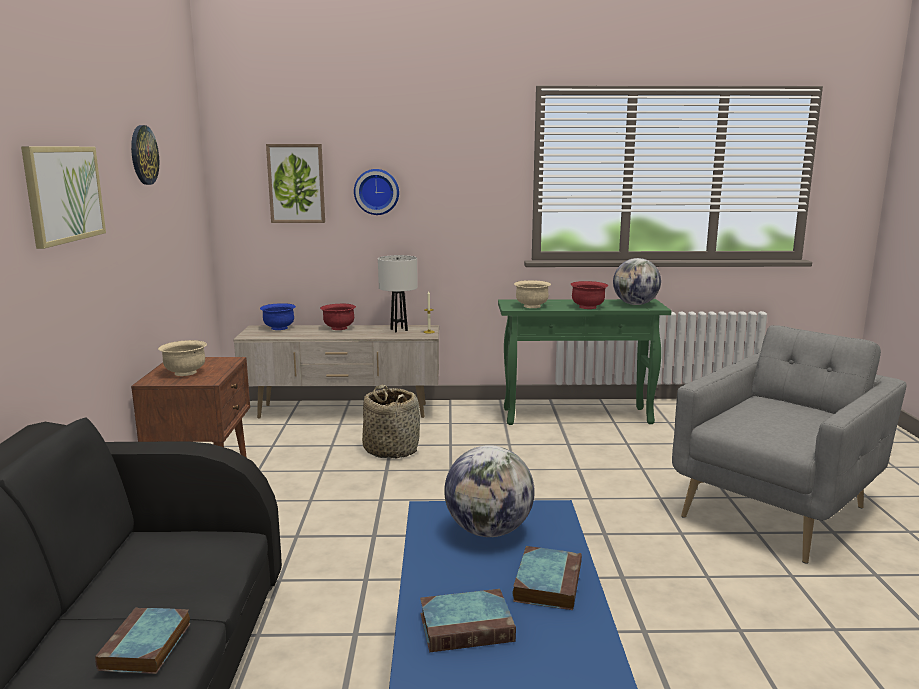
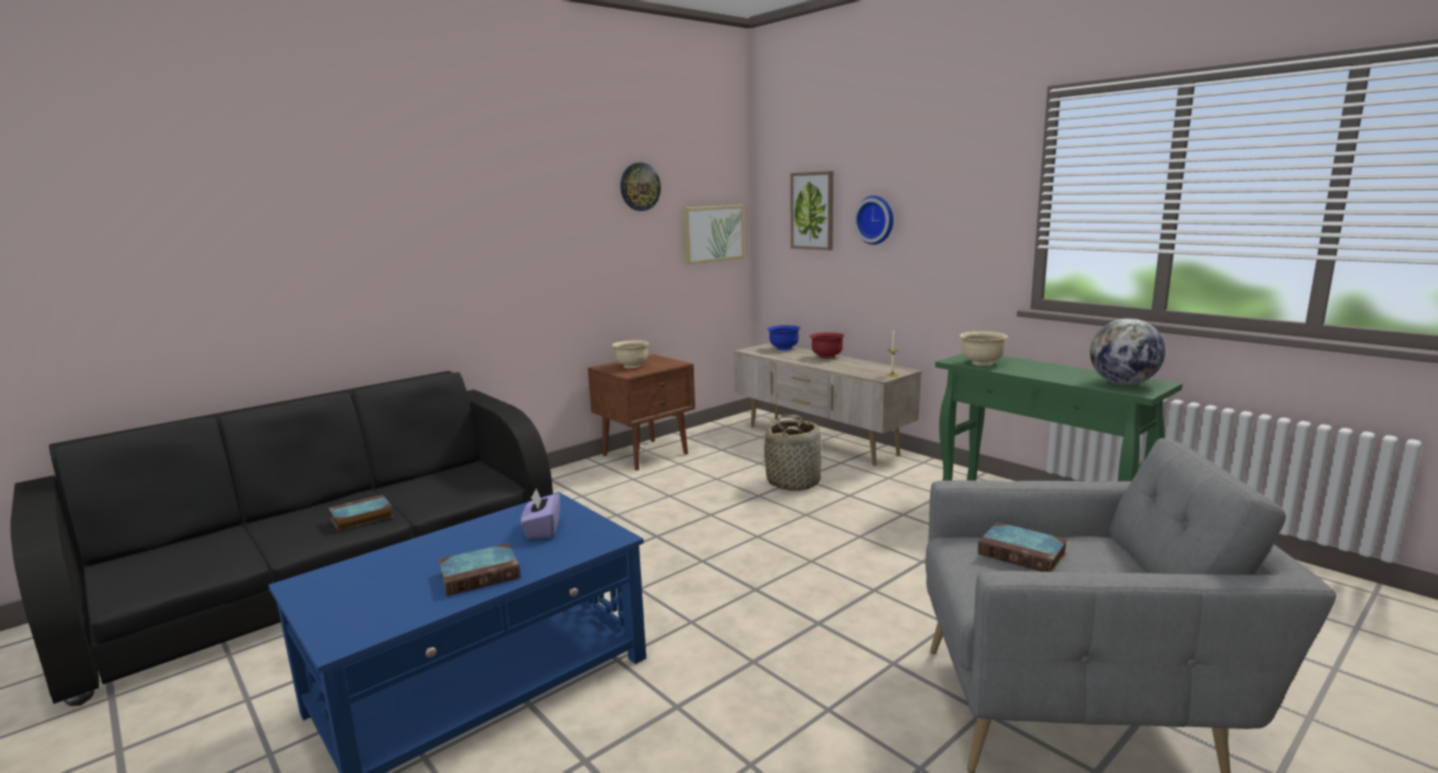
camera: 50 degrees right, 0 degrees up
picture [21,147,106,249] -> picture moved to [683,205,744,265]
white table lamp [378,255,417,332] -> none
book [420,589,516,652] -> book moved to [978,522,1068,572]
globe [444,445,535,537] -> purple tissue box [521,488,560,539]
red bowl [571,281,608,309] -> none

